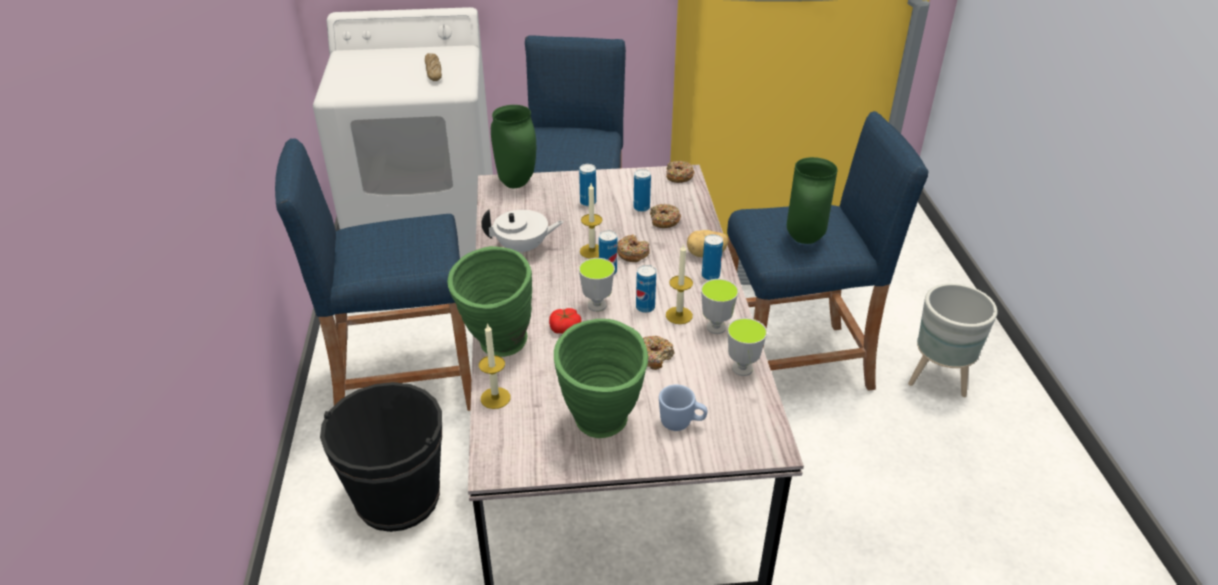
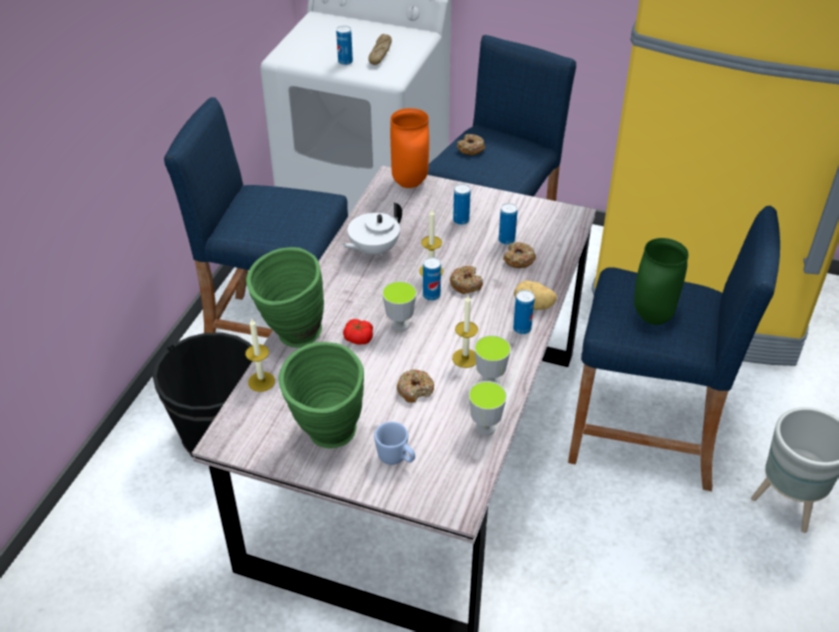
camera: 25 degrees right, 5 degrees up
white teapot [482,209,564,255] -> white teapot turned 120 degrees clockwise [341,202,402,256]
green vase [491,105,536,188] -> orange vase [390,108,429,188]
can [636,265,656,313] -> can moved to [336,26,353,65]
donut [666,161,695,183] -> donut moved to [457,134,485,155]

